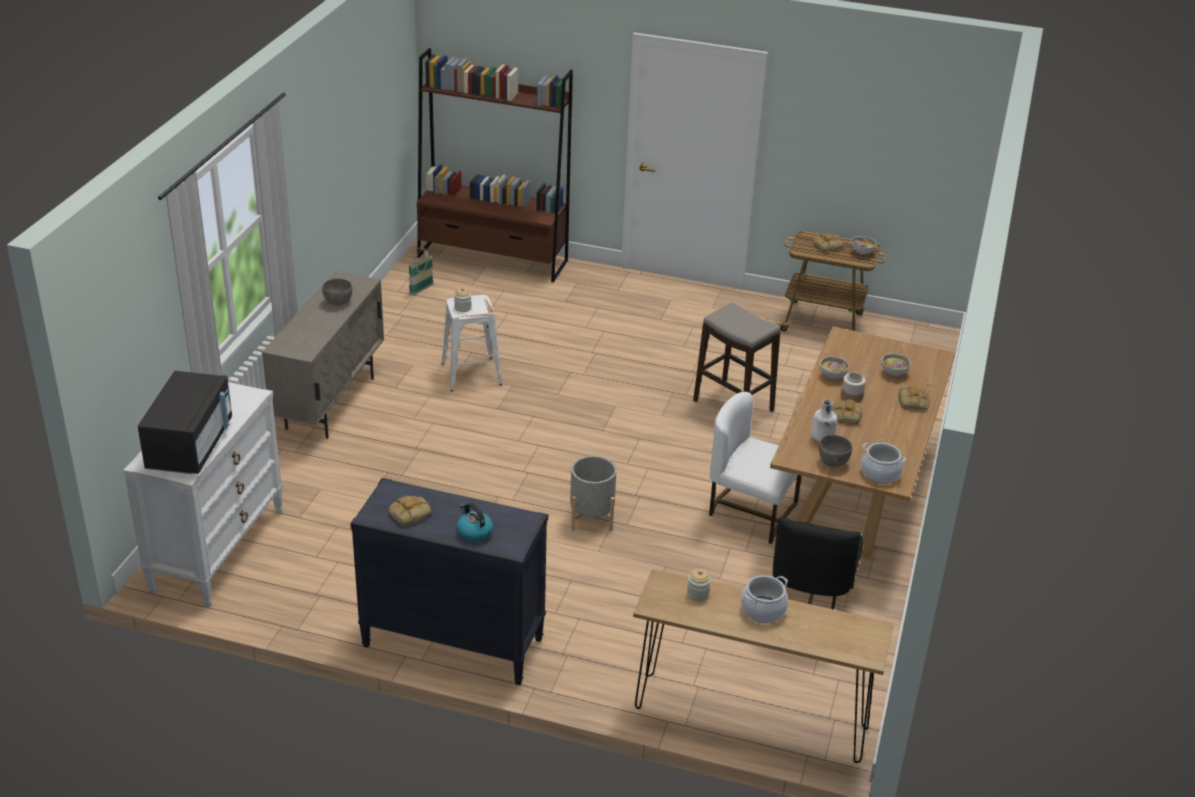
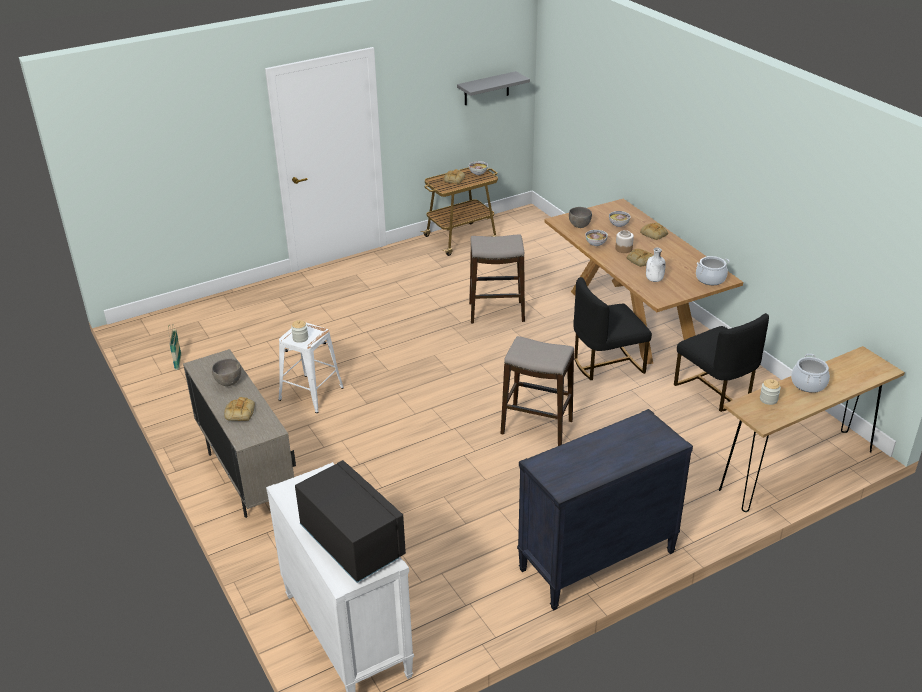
camera: 45 degrees left, 0 degrees up
bread [388,496,431,526] -> bread moved to [224,397,255,421]
brown bookcase [417,48,573,283] -> none
kettle [457,503,493,542] -> none
grey planter [570,456,616,531] -> stool [501,336,574,446]
white chair [709,392,801,544] -> black chair [573,277,652,380]
grey bowl [819,435,852,467] -> grey bowl moved to [569,207,592,228]
none -> grey shelf [457,71,530,105]

